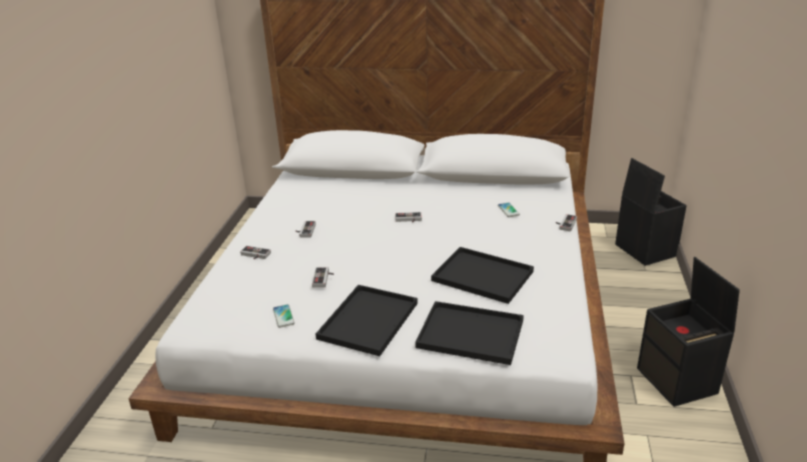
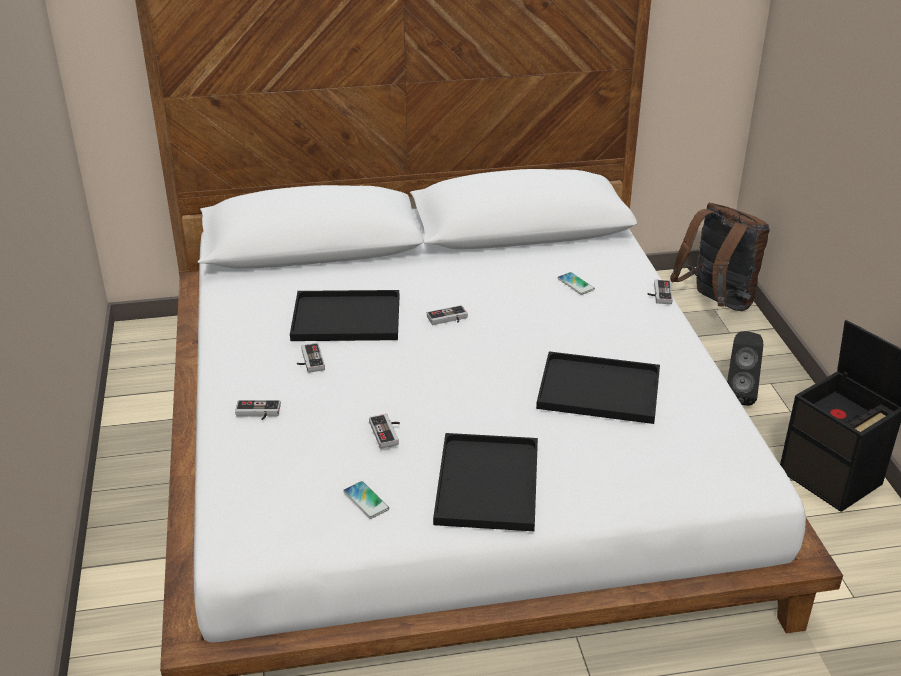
camera: 20 degrees left, 5 degrees up
black tray [415,301,524,365] -> black tray moved to [290,290,399,341]
black storage box [615,158,687,266] -> brown backpack [670,203,770,311]
none -> black speaker [727,331,763,406]

